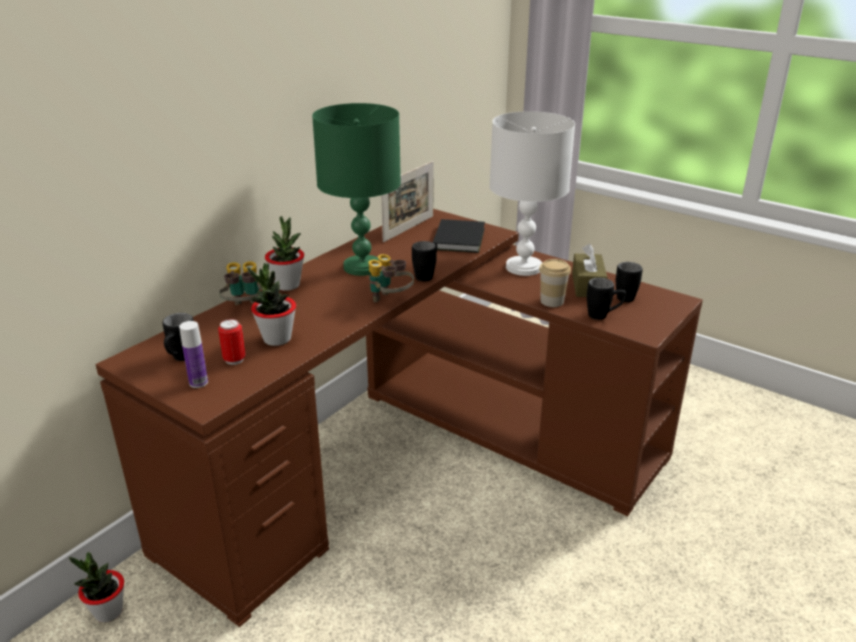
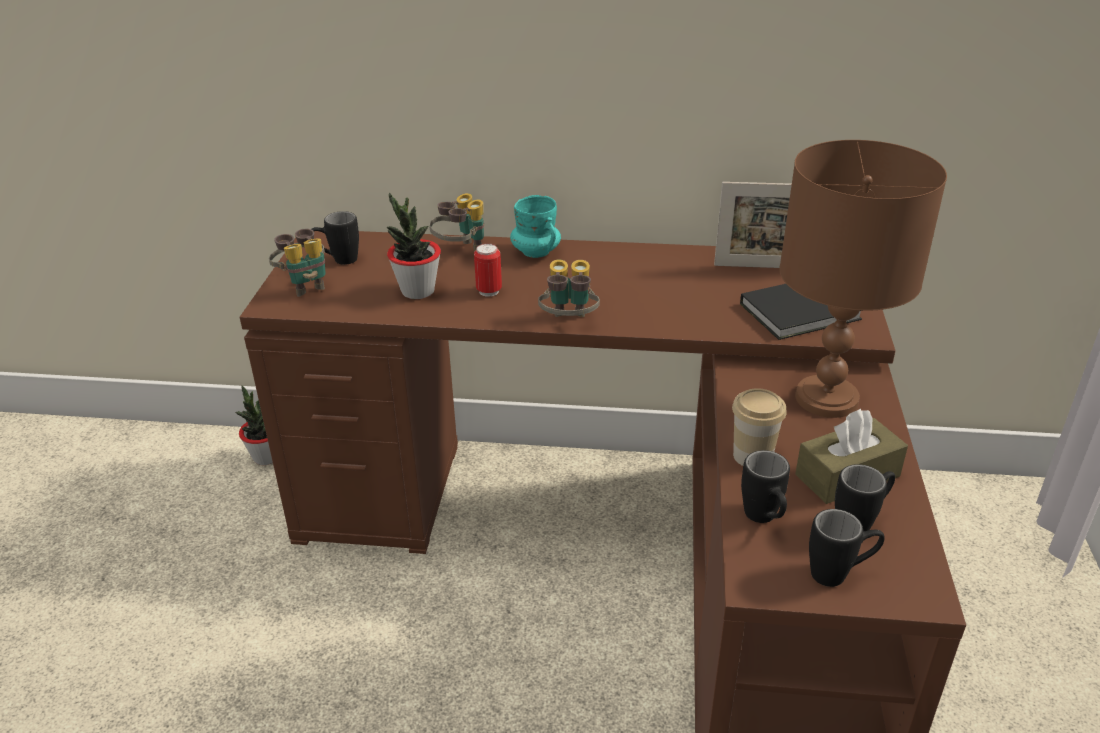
camera: 60 degrees right, 5 degrees up
bottle [179,321,208,388] -> binoculars [269,229,326,297]
can [218,319,246,365] -> can moved to [474,243,502,297]
potted plant [265,216,304,291] -> turquoise mug [510,195,561,258]
green table lamp [312,103,401,276] -> none
black mug [412,241,437,281] -> black mug moved to [809,509,885,587]
white table lamp [489,111,575,276] -> brown table lamp [779,140,947,418]

